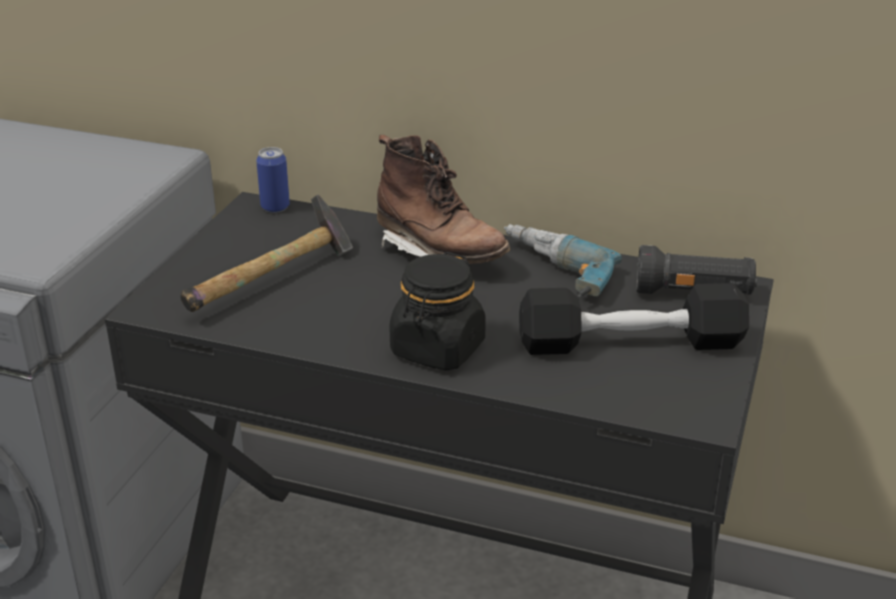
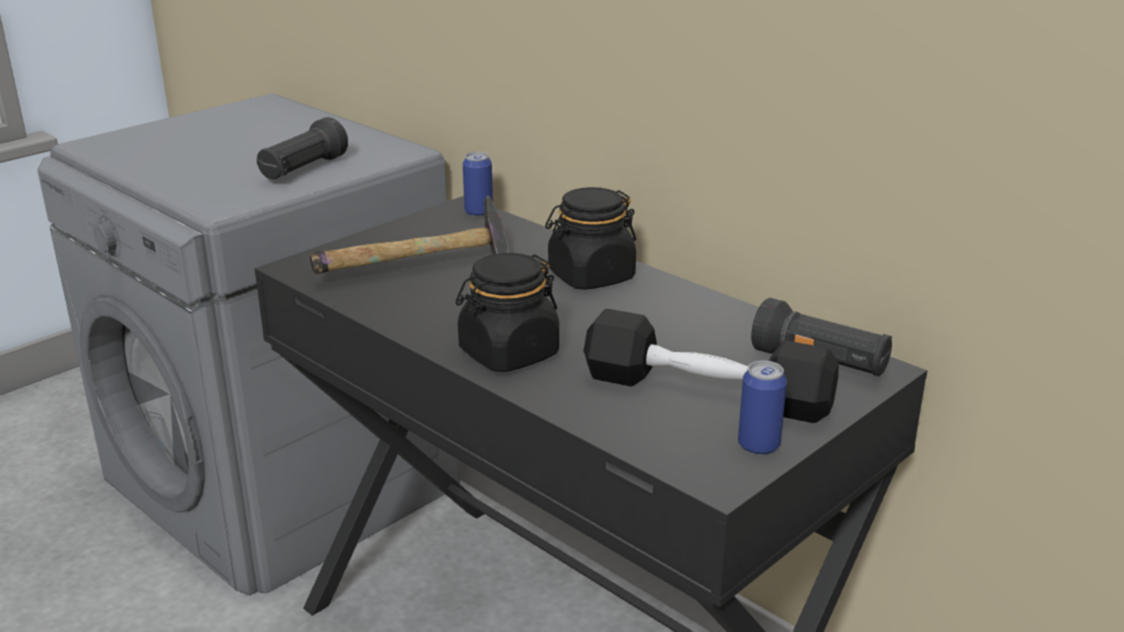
camera: 25 degrees right, 5 degrees down
brown boot [377,135,510,265] -> black jar [545,187,636,290]
power drill [504,224,622,297] -> none
none -> black flashlight [257,117,348,180]
none -> can [738,360,787,455]

